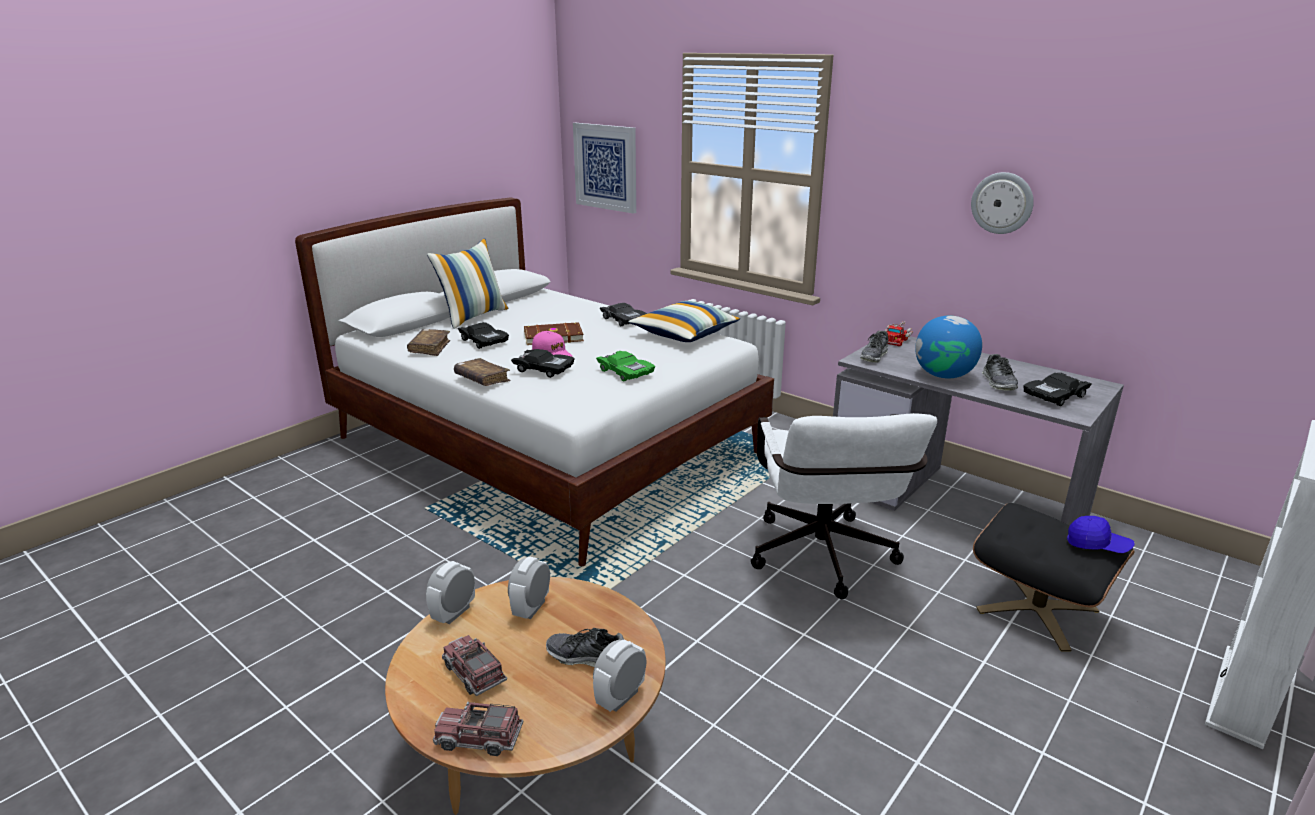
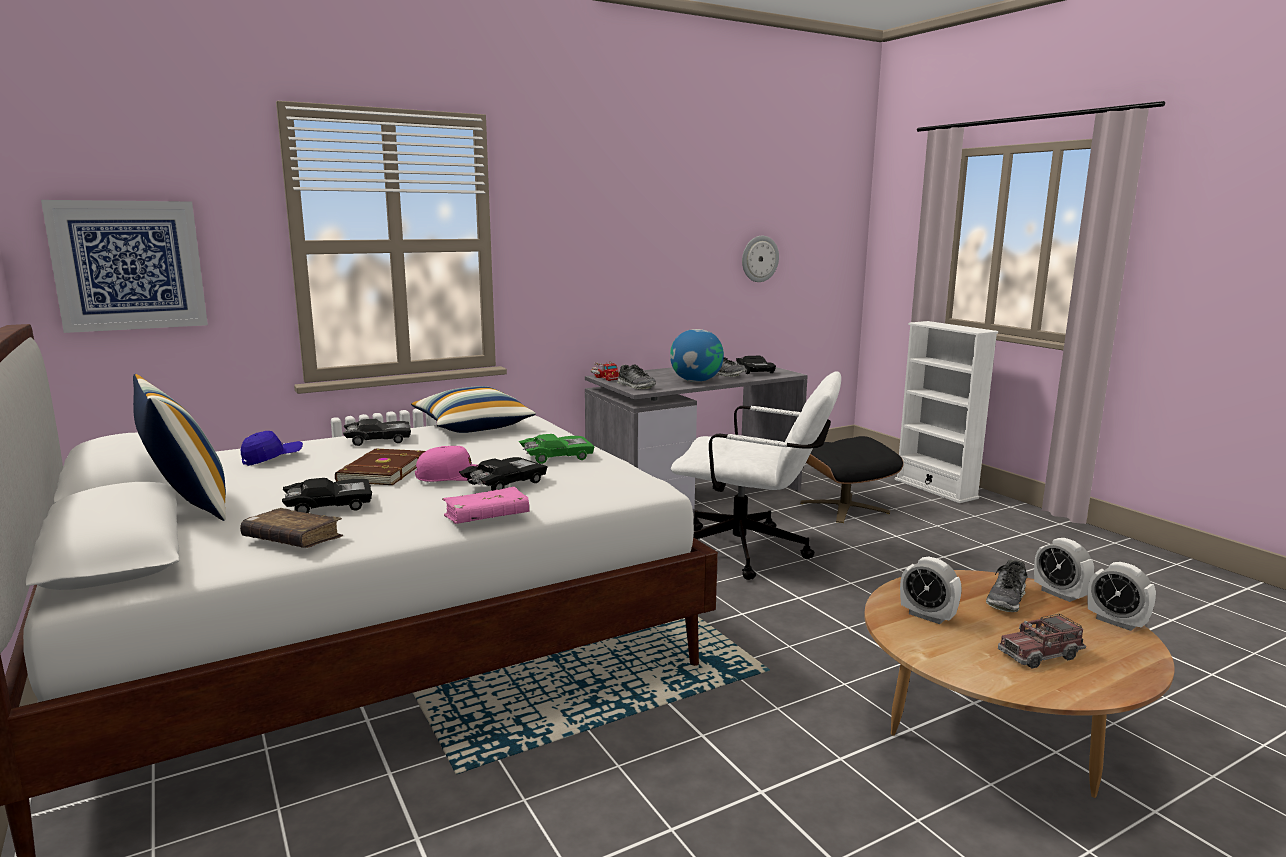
camera: 70 degrees left, 10 degrees down
alarm clock [426,561,475,624] -> alarm clock moved to [1087,562,1156,631]
toy truck [433,702,523,756] -> none
brown book [454,358,511,386] -> pink book [442,487,529,524]
wall clock [971,172,1034,234] -> wall clock moved to [742,236,779,282]
blue cap [1067,516,1135,553] -> blue cap moved to [240,431,303,466]

